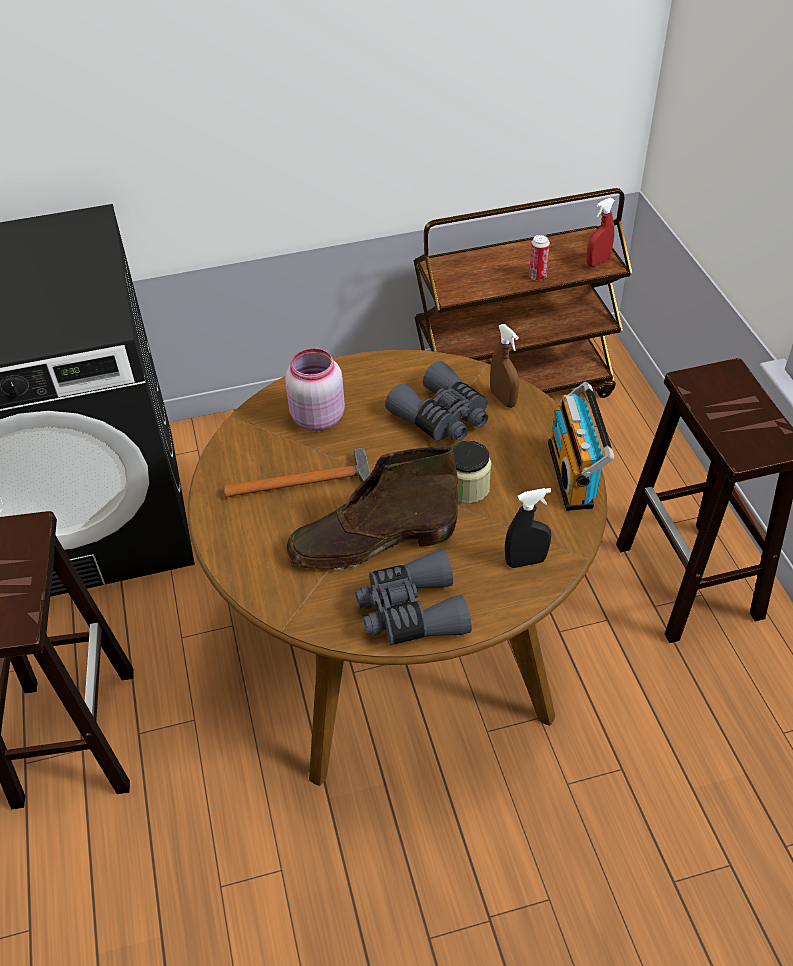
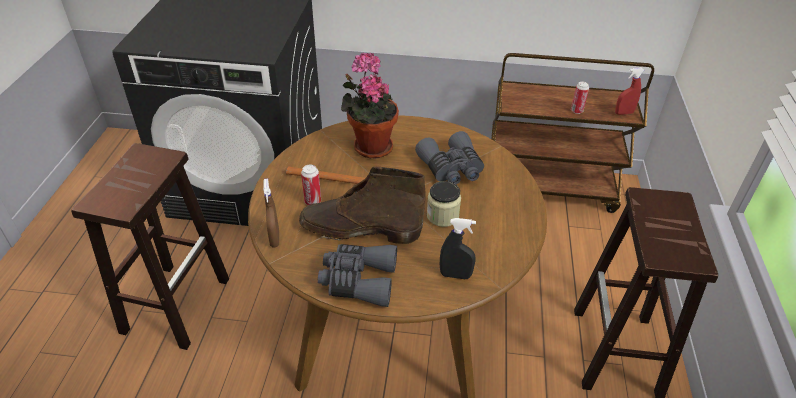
camera: 20 degrees right, 5 degrees down
pink jar [285,348,345,431] -> potted plant [341,52,399,159]
brown spray bottle [490,324,519,408] -> brown spray bottle moved to [263,179,279,247]
radio [548,382,614,511] -> none
none -> can [301,164,321,205]

